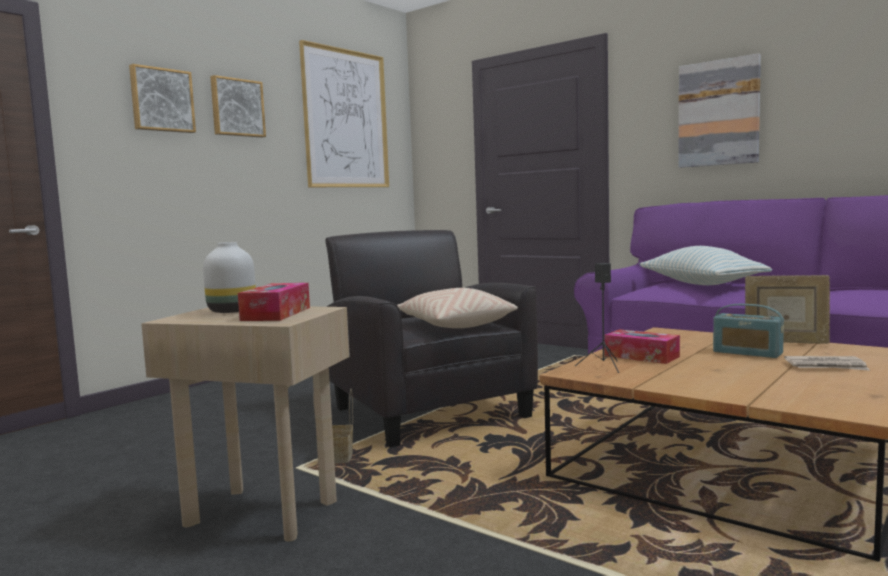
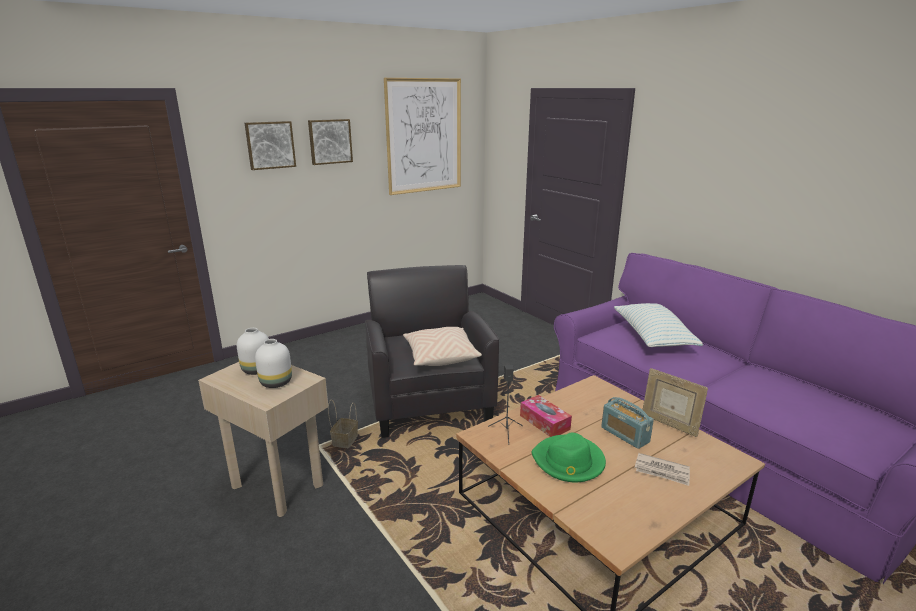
camera: 15 degrees right, 15 degrees up
tissue box [238,283,310,321] -> white vase [255,339,292,388]
picture [678,54,761,168] -> none
none -> green hat [531,433,606,482]

